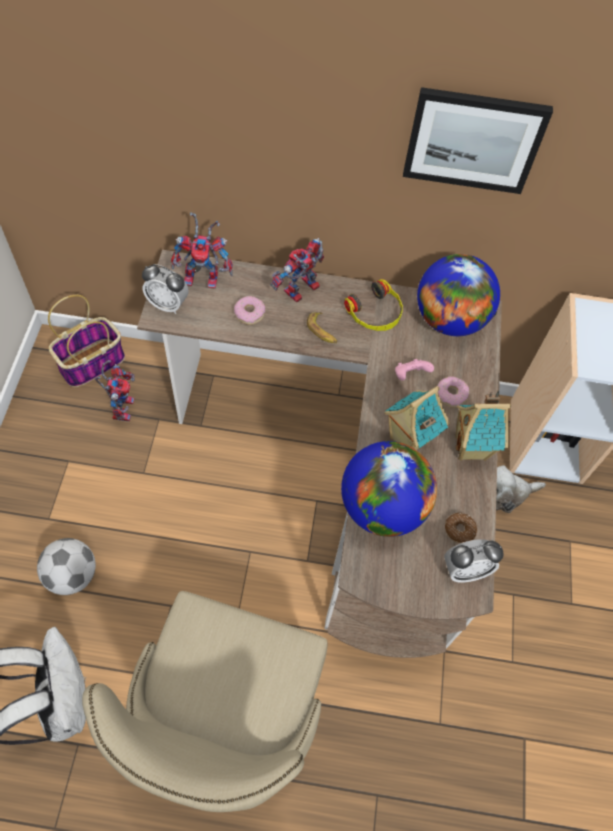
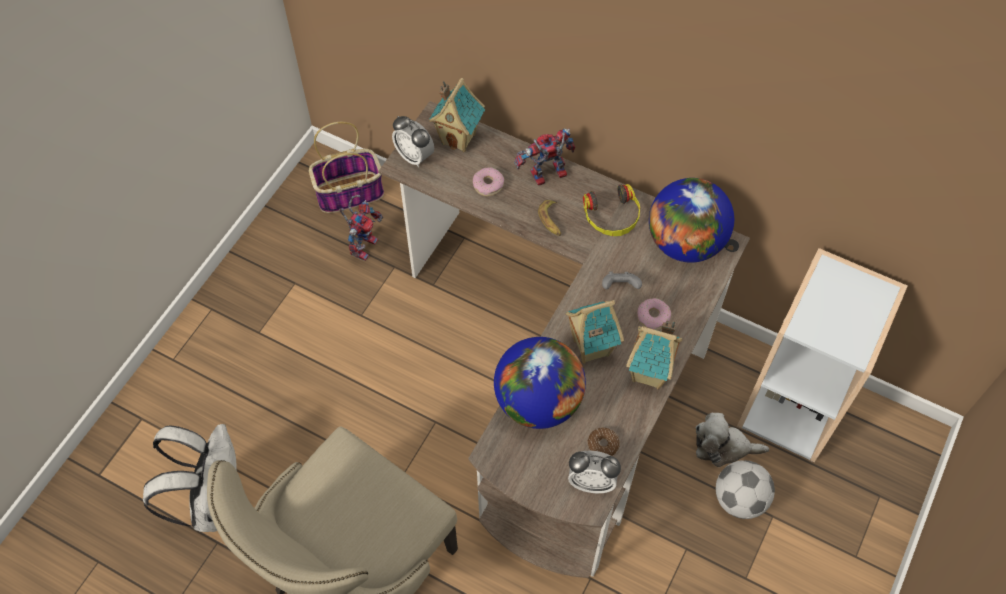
camera: 25 degrees right, 0 degrees up
football [37,538,96,595] -> football moved to [716,460,775,519]
toy robot [171,212,233,289] -> toy house [429,78,485,152]
pink game controller [395,359,434,381] -> grey game controller [602,271,642,289]
picture [403,87,553,194] -> none

